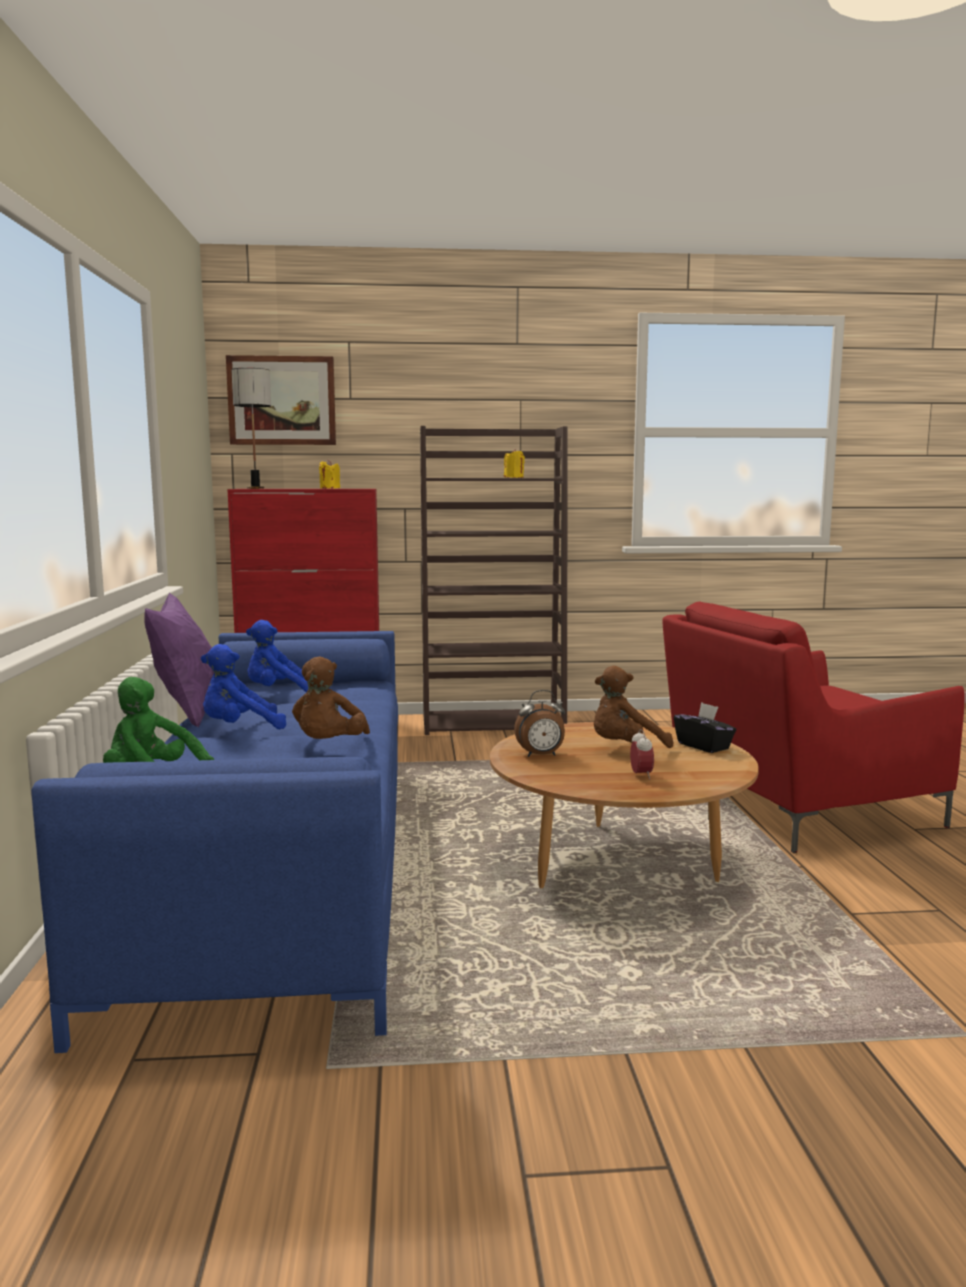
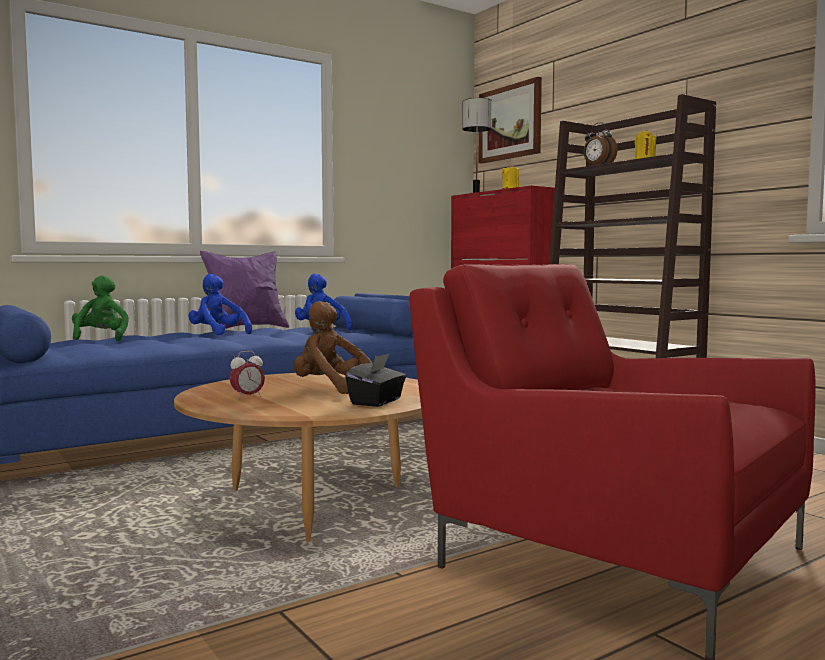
camera: 60 degrees right, 5 degrees down
brown plush toy [292,657,370,739] -> none
alarm clock [514,690,565,757] -> alarm clock moved to [583,122,618,166]

